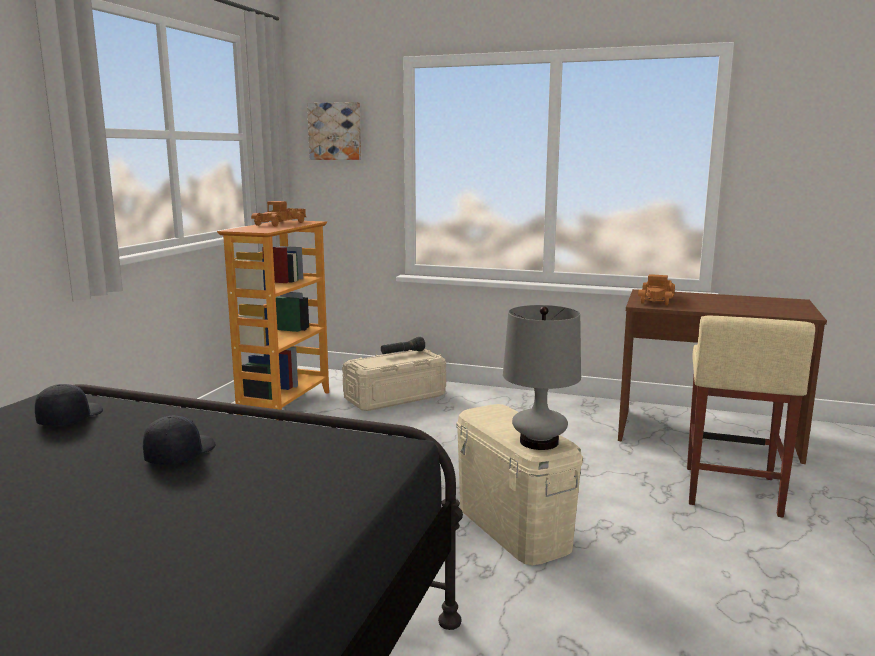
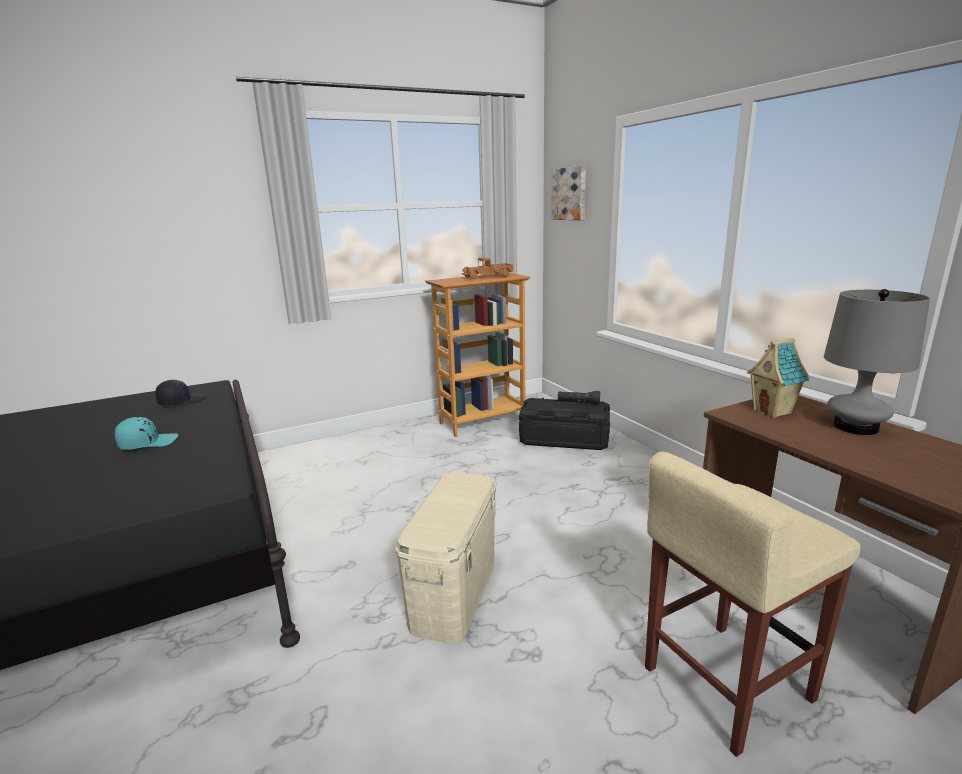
camera: 45 degrees right, 5 degrees up
black cap [143,416,216,465] -> turquoise cap [115,417,178,450]
beige storage box [342,349,446,411] -> black storage box [519,398,610,450]
grey table lamp [503,305,581,450] -> grey table lamp moved to [824,289,930,435]
toy truck [638,274,675,305] -> toy house [747,338,810,418]

